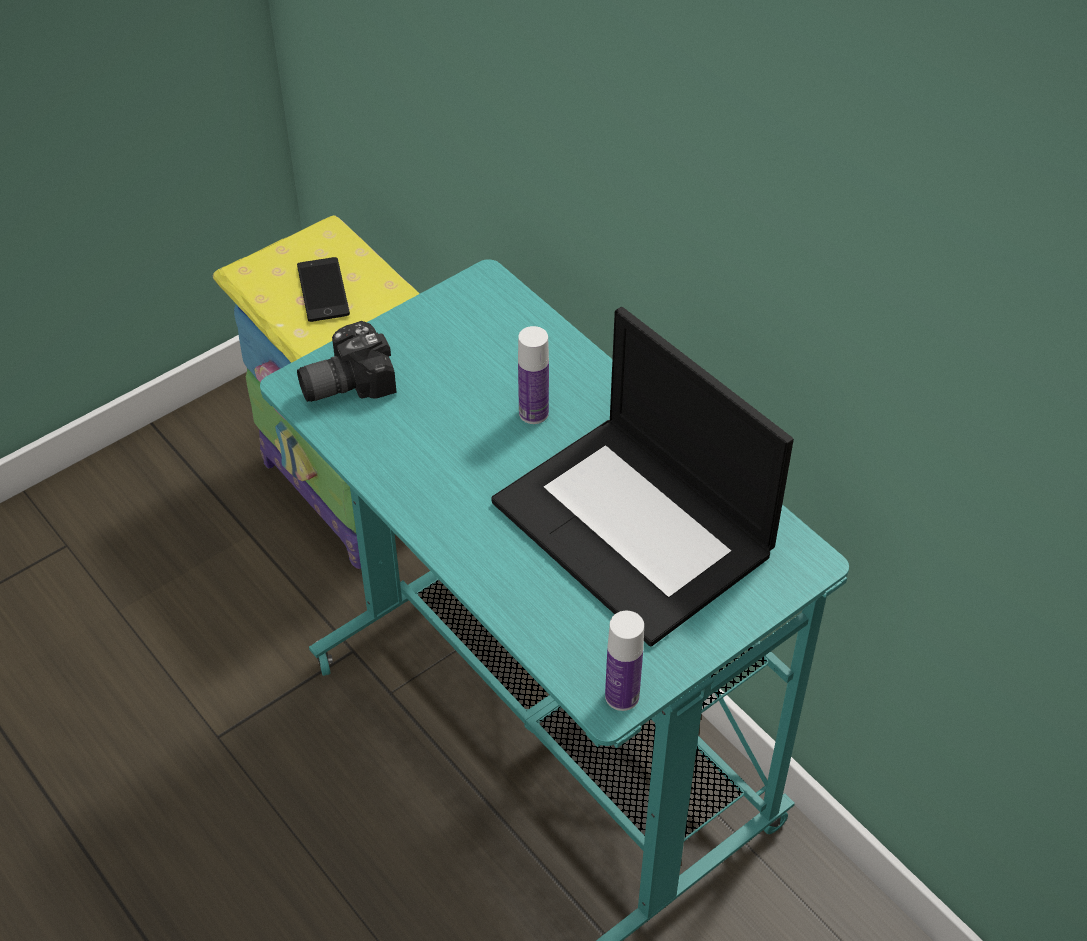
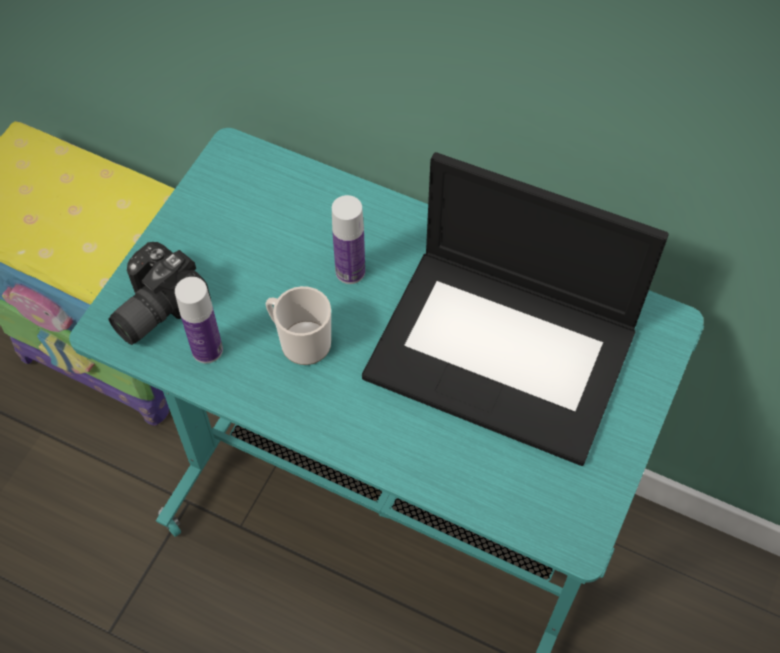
camera: 25 degrees left, 10 degrees up
phone [297,257,350,322] -> none
bottle [605,611,644,711] -> bottle moved to [175,277,223,363]
none -> mug [265,286,331,365]

